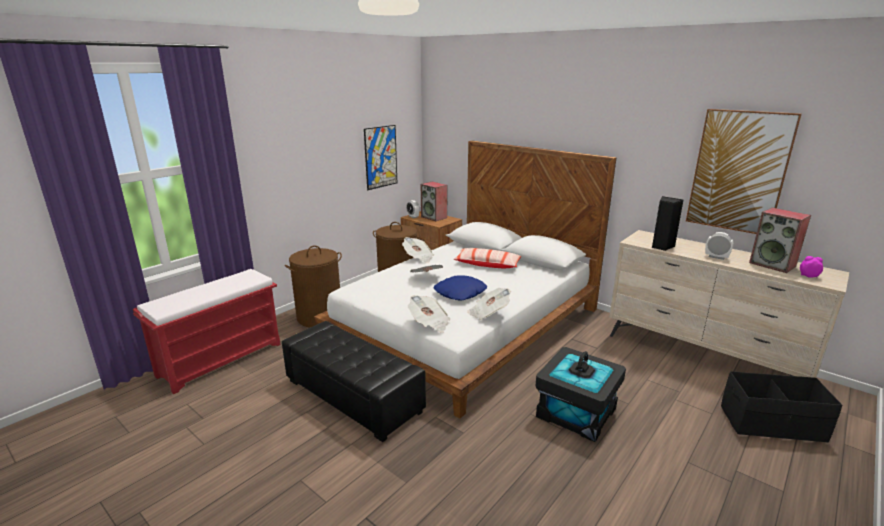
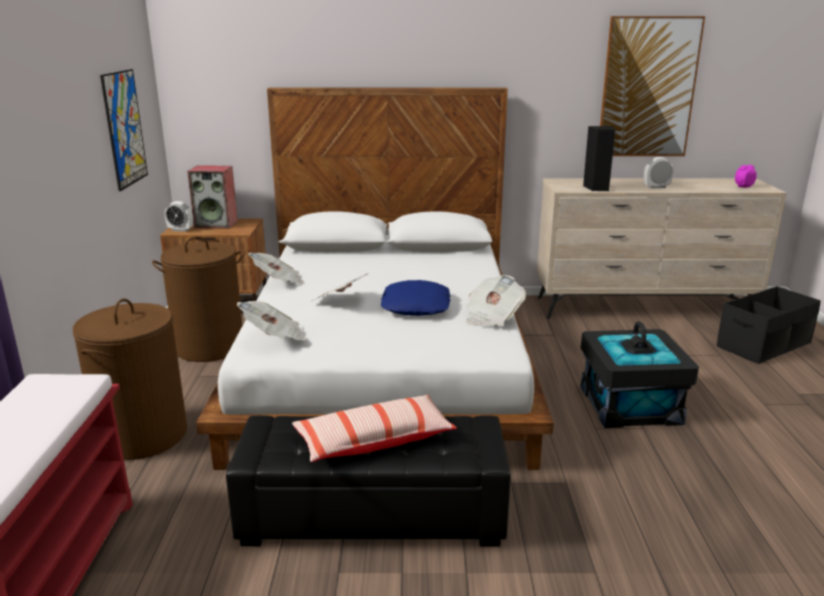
camera: 40 degrees left, 0 degrees up
newspaper [408,295,450,332] -> newspaper moved to [237,301,307,341]
pillow [453,248,521,268] -> pillow moved to [292,395,457,462]
speaker [749,208,811,273] -> none

